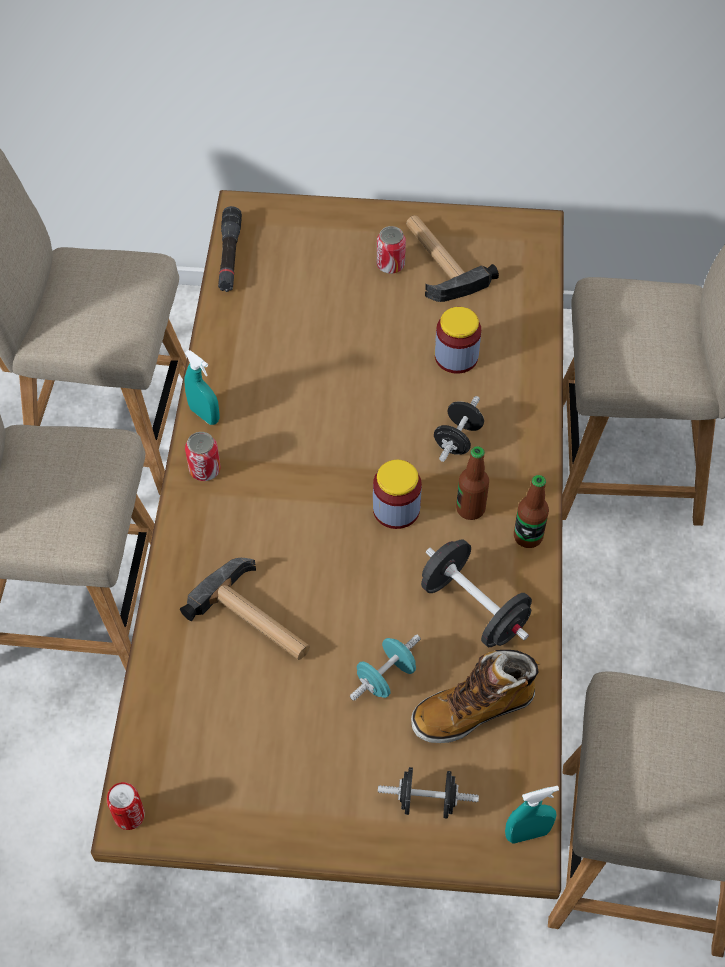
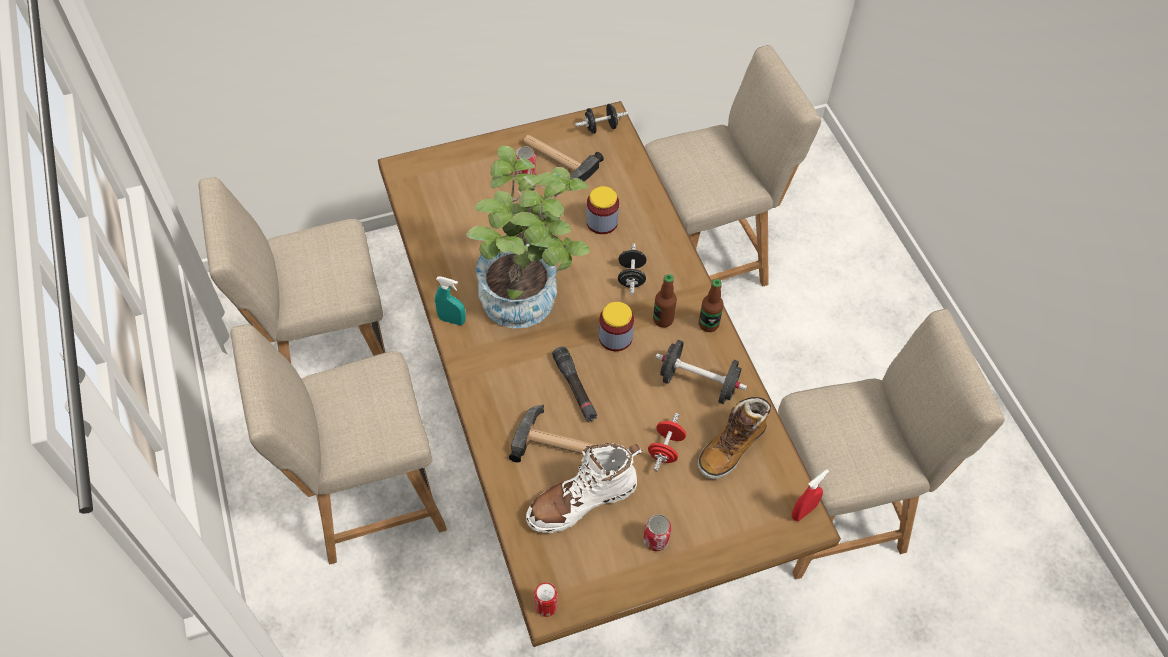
camera: 25 degrees left, 0 degrees up
can [185,432,221,481] -> can moved to [643,514,672,551]
black flashlight [218,206,242,292] -> black flashlight moved to [552,346,597,422]
turquoise dumbbell [350,635,421,701] -> red dumbbell [648,413,686,471]
black dumbbell [378,767,479,818] -> black dumbbell moved to [575,104,628,134]
turquoise spray bottle [505,786,559,844] -> red spray bottle [792,469,829,521]
none -> potted plant [466,146,590,328]
none -> white boot [526,443,642,533]

